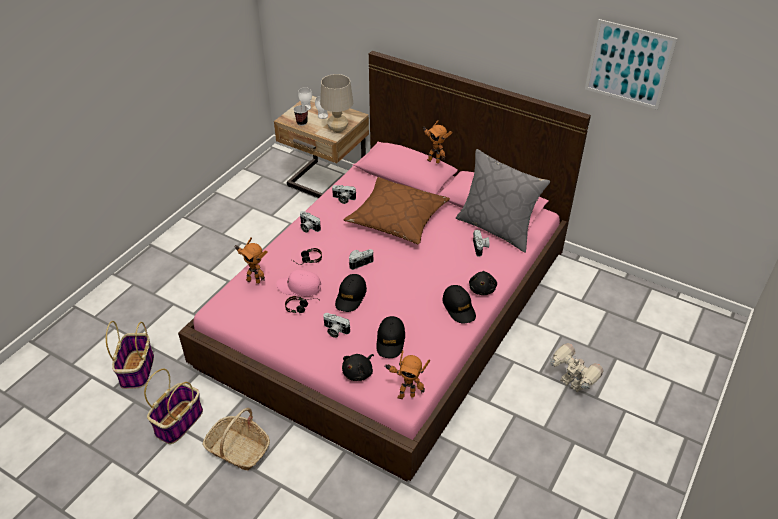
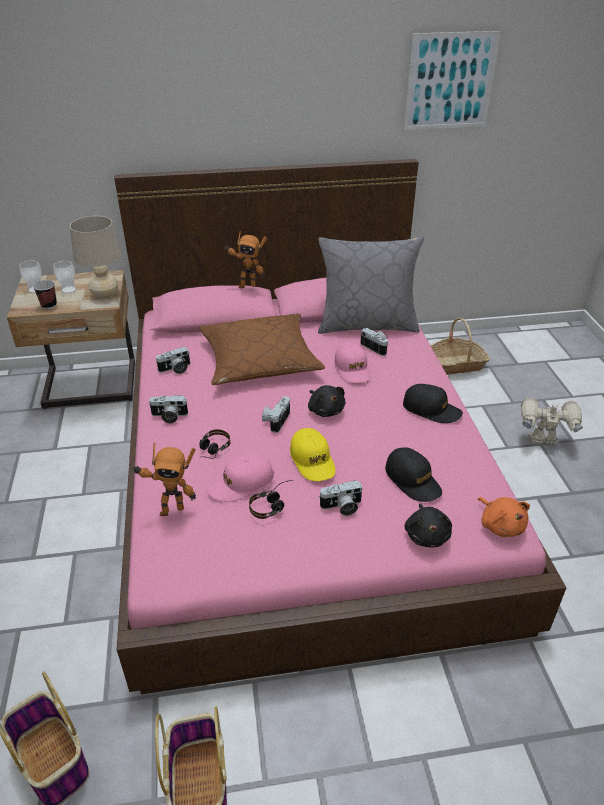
camera: 40 degrees left, 5 degrees down
basket [202,408,270,470] -> basket moved to [430,318,490,375]
black cap [335,274,367,312] -> yellow cap [290,428,336,481]
toy robot [384,350,430,399] -> orange plush toy [478,497,530,537]
black plush toy [469,271,497,295] -> black plush toy moved to [308,385,346,417]
none -> pink cap [334,342,371,383]

